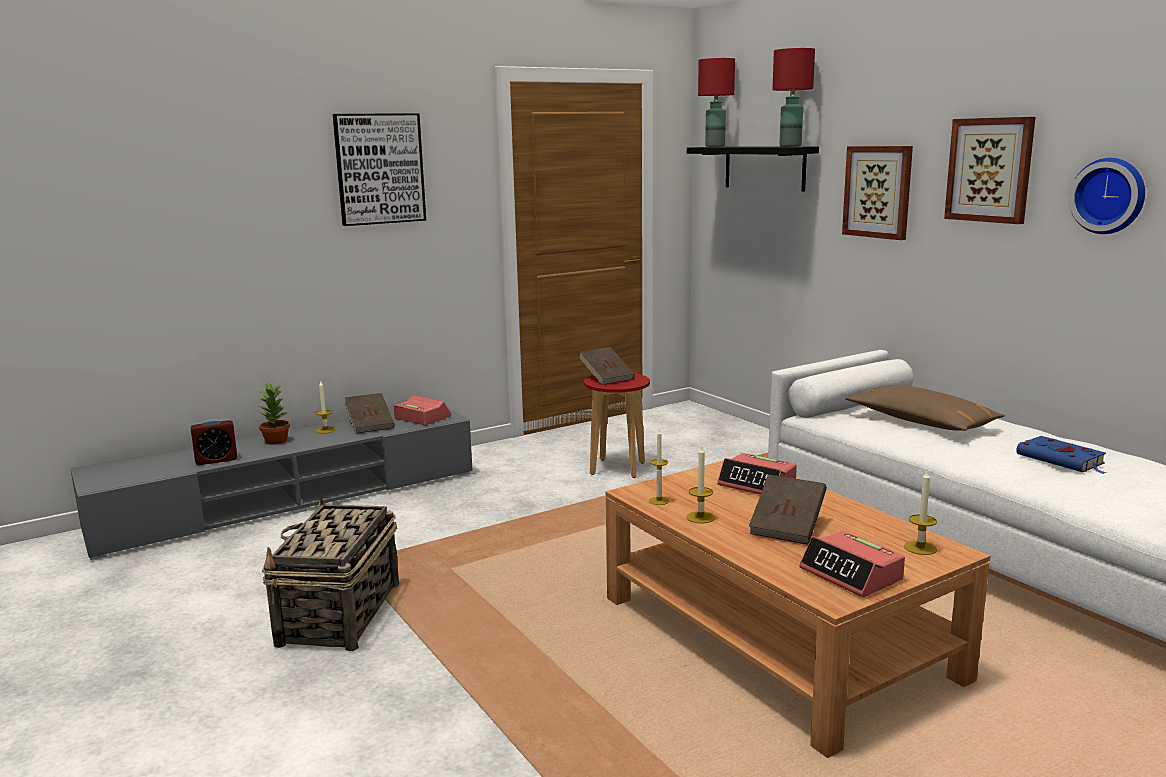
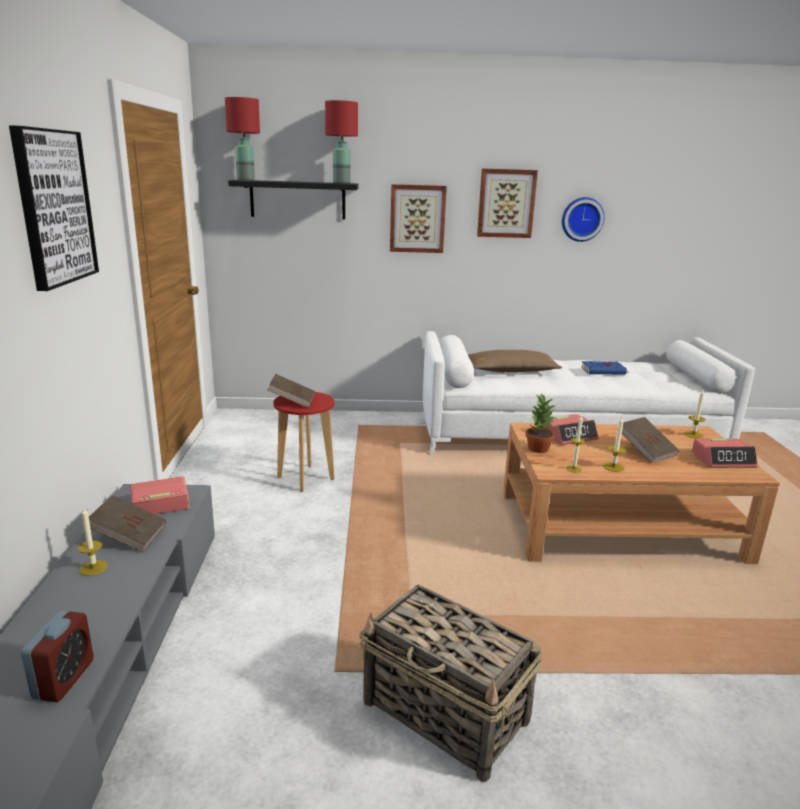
camera: 60 degrees left, 5 degrees up
potted plant [259,382,290,445] -> potted plant moved to [525,393,555,453]

